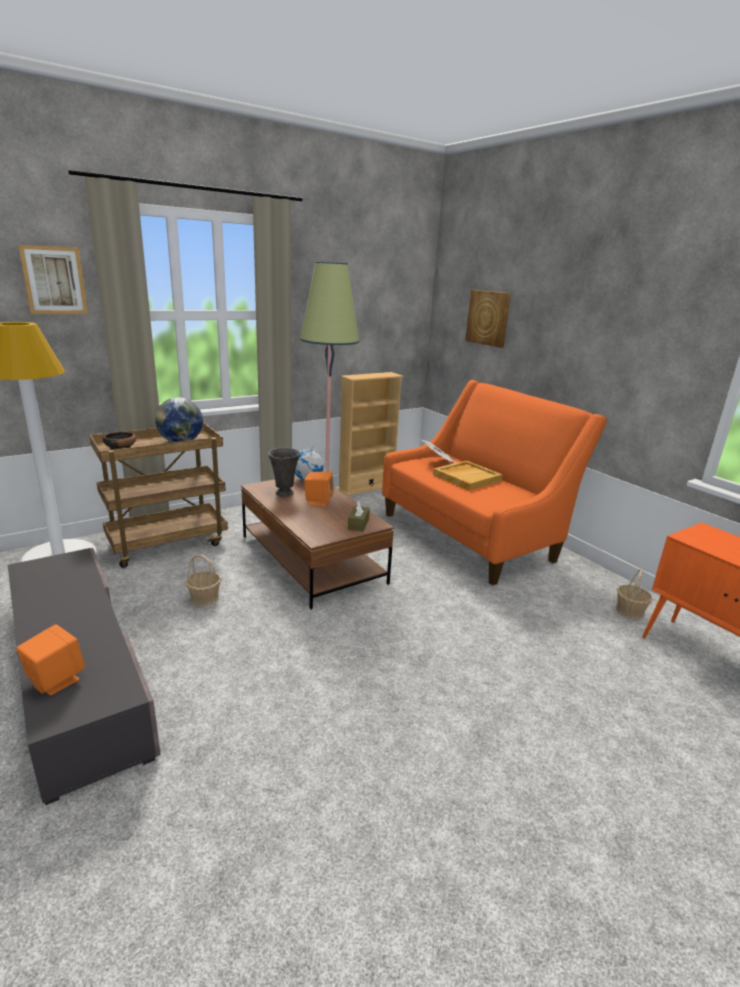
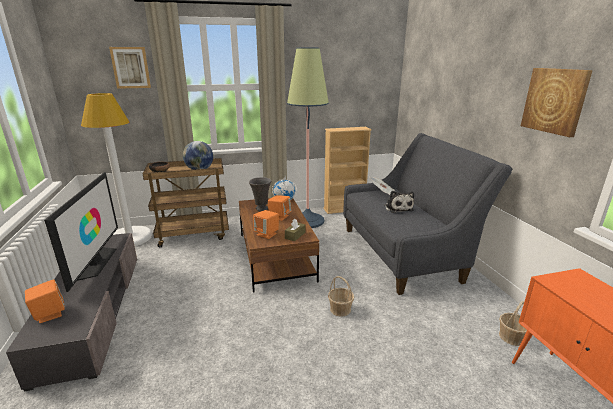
camera: 20 degrees right, 0 degrees up
basket [185,554,221,606] -> basket moved to [328,276,354,317]
orange sofa [382,380,607,585] -> grey sofa [343,133,513,295]
beige tray [433,460,503,490] -> plush toy [384,191,414,213]
picture [465,290,511,348] -> picture moved to [521,68,593,137]
none -> television [44,172,118,292]
none -> orange speaker [253,210,279,239]

